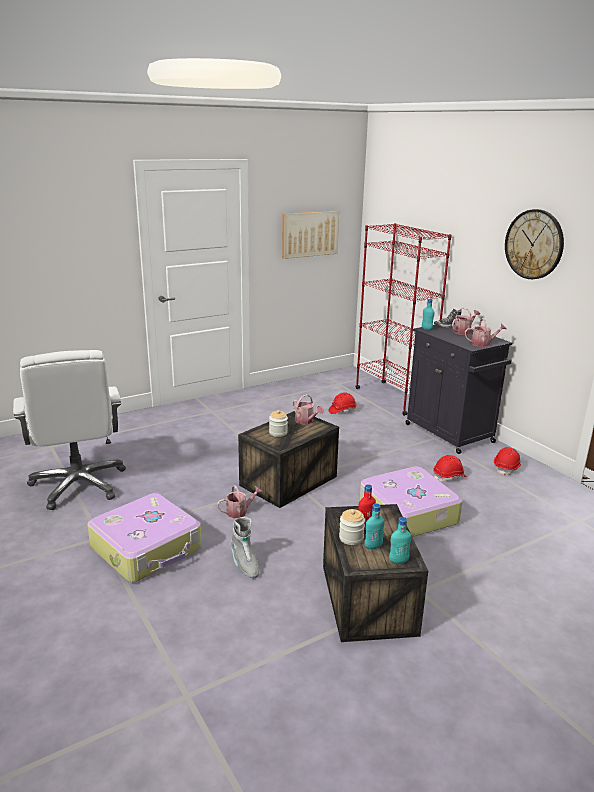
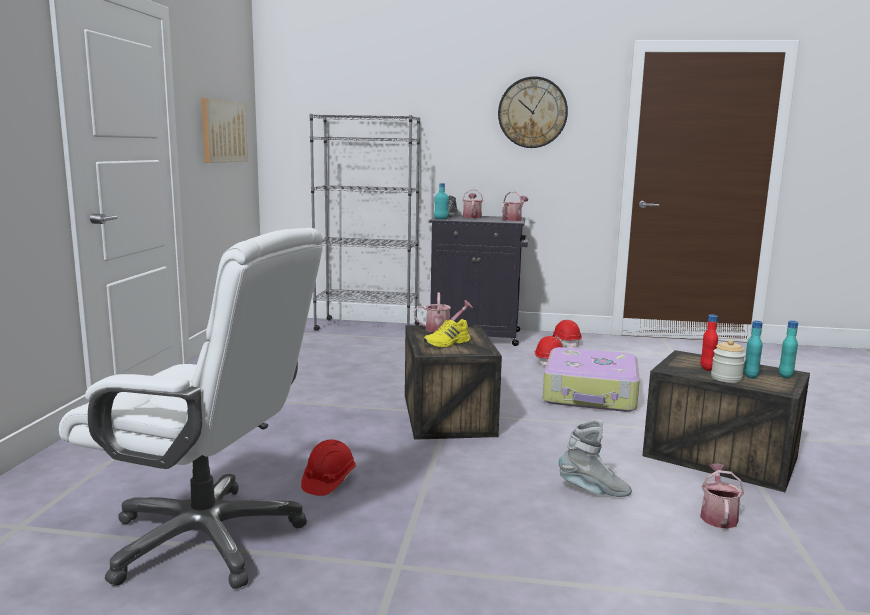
camera: 50 degrees left, 10 degrees down
suitcase [87,493,202,582] -> none
watering can [217,485,262,518] -> watering can moved to [700,464,744,529]
jar [269,410,288,437] -> yellow shoe [424,319,471,348]
red hard hat [328,392,357,414] -> red hard hat moved to [301,439,356,496]
red bookcase [355,223,452,416] -> grey bookcase [309,114,420,331]

